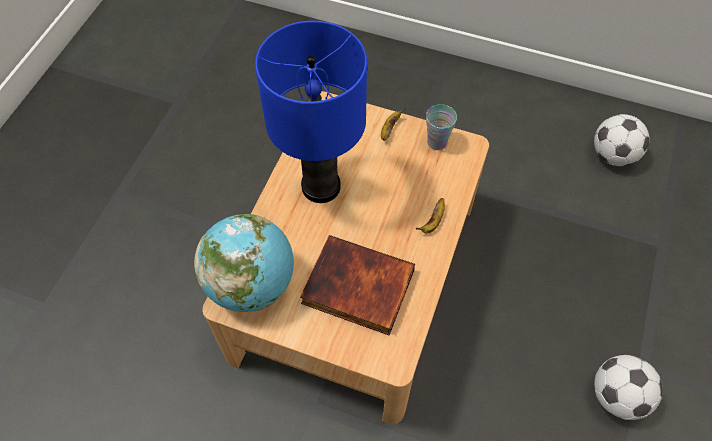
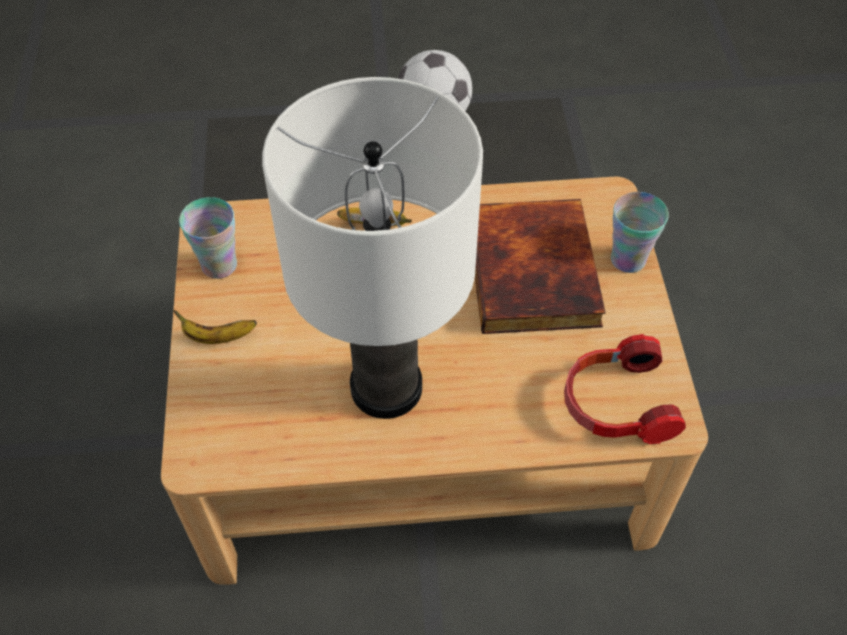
camera: 115 degrees left, 5 degrees down
globe [194,214,294,312] -> headphones [564,334,686,444]
blue table lamp [255,21,367,203] -> white table lamp [262,77,483,419]
football [594,114,650,166] -> none
none -> cup [611,192,669,273]

